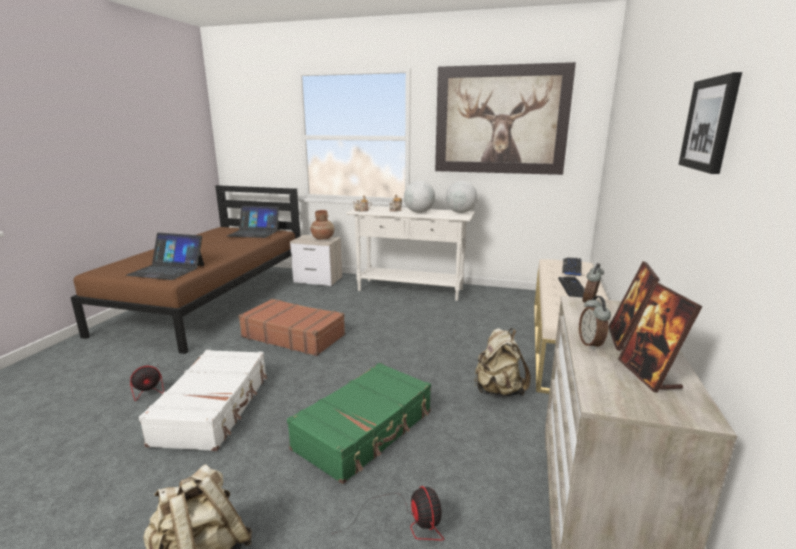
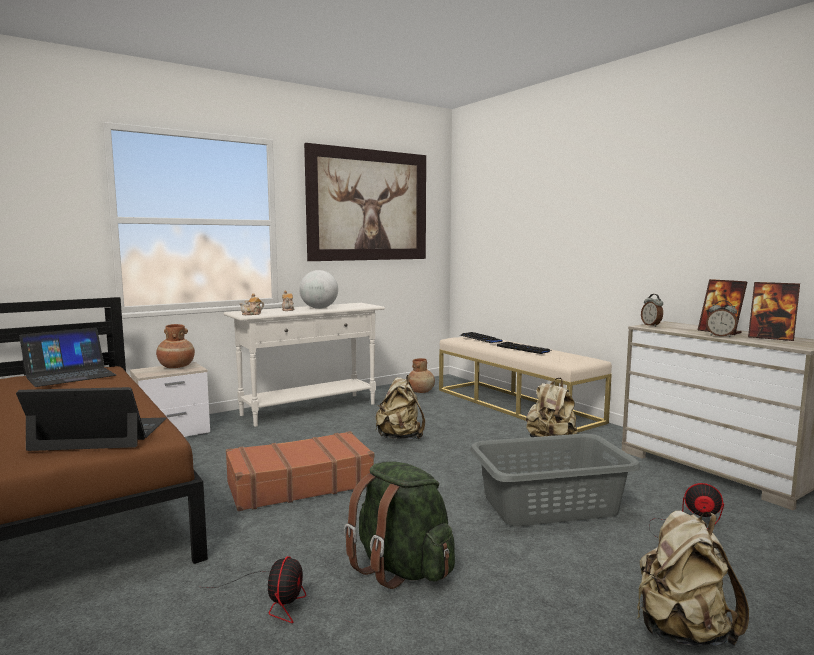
camera: 50 degrees left, 10 degrees down
laptop [126,233,204,280] -> laptop turned 150 degrees counterclockwise [16,387,167,451]
white suitcase [139,350,267,451] -> green backpack [344,461,455,589]
green suitcase [287,363,431,484] -> grey laundry basket [470,434,640,526]
globe [446,181,478,213] -> none
picture [679,72,742,174] -> none
none -> beige backpack [375,375,425,440]
none -> brown vase [409,358,435,393]

